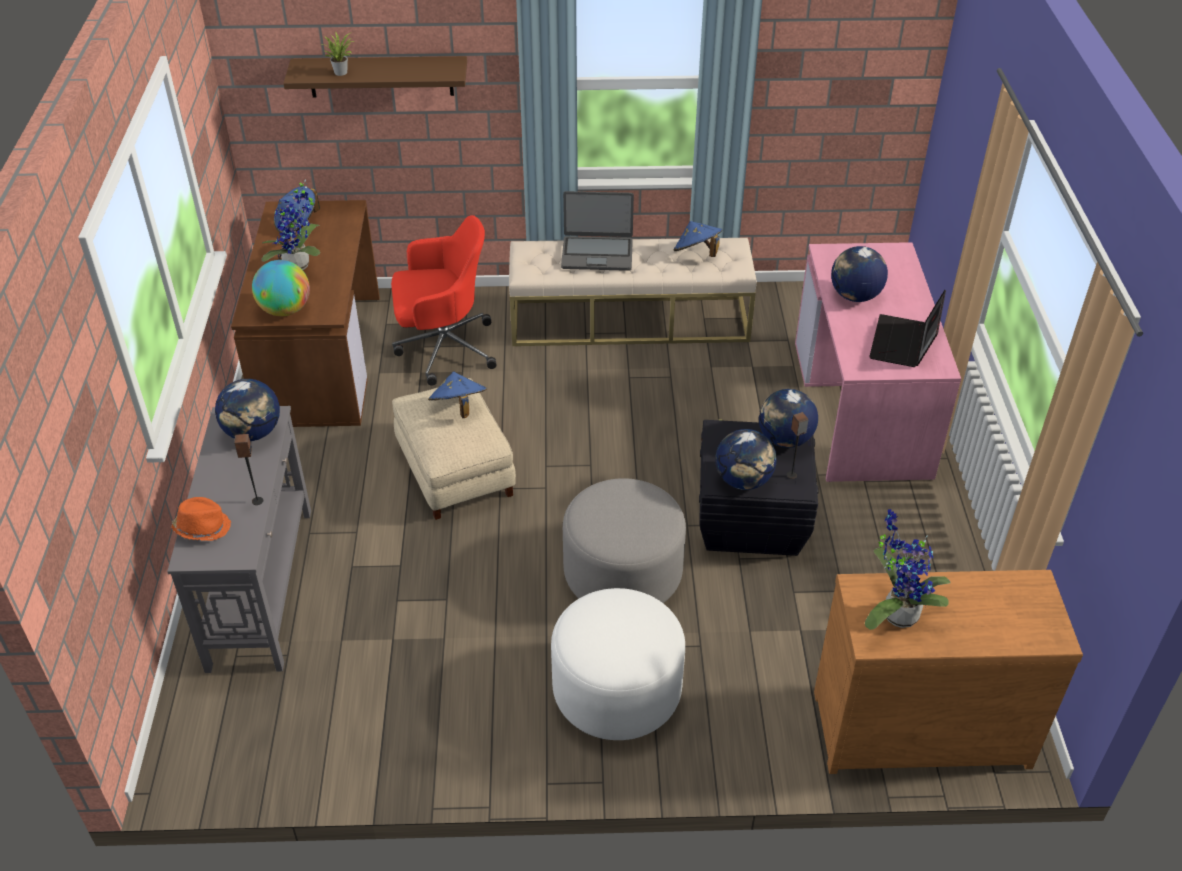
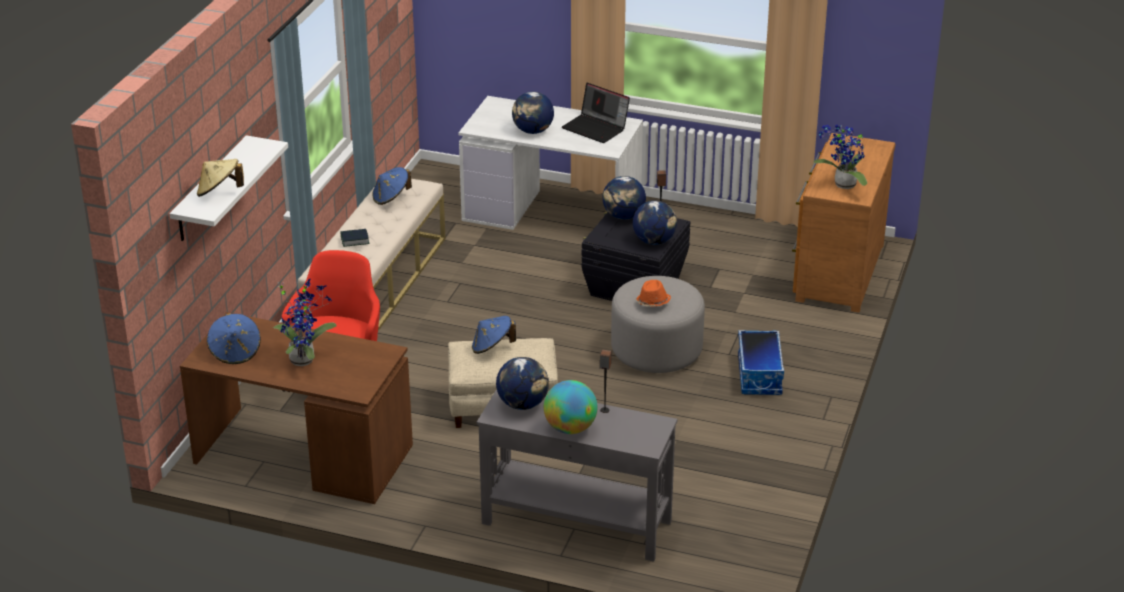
camera: 70 degrees left, 10 degrees down
orange hat [171,497,231,541] -> orange hat moved to [635,280,671,307]
globe [252,260,310,316] -> globe moved to [544,380,598,434]
brown shelf [283,56,467,98] -> white shelf [169,135,288,241]
potted plant [323,32,355,76] -> beige hat [197,159,244,197]
white ottoman [551,588,685,740] -> storage box [738,330,784,395]
laptop [561,191,634,271] -> book [340,229,369,247]
pink desk [795,242,961,482] -> white desk [459,96,643,230]

